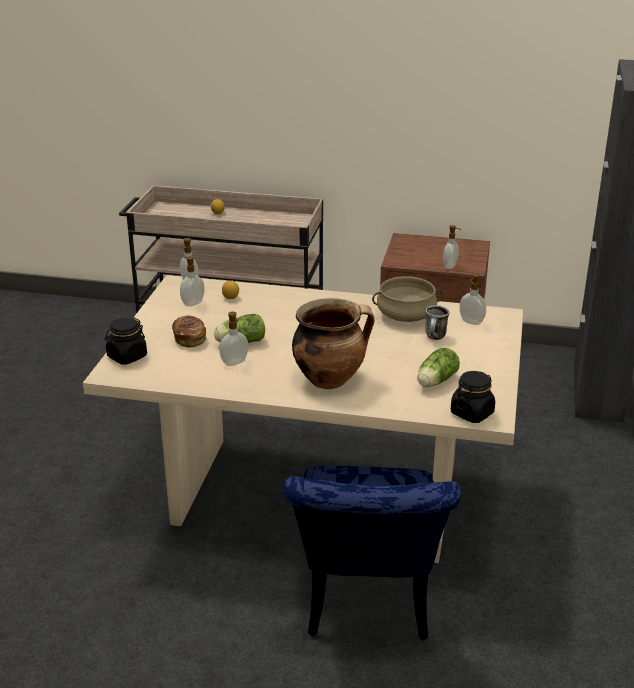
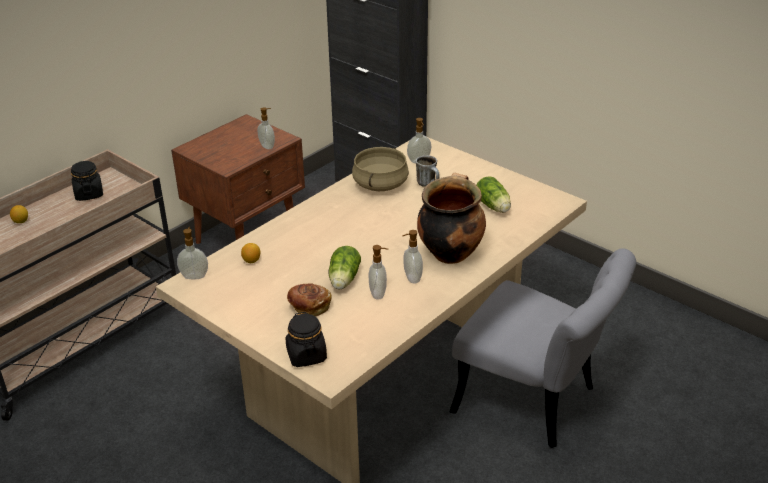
camera: 60 degrees left, 5 degrees up
soap dispenser [180,256,205,307] -> soap dispenser moved to [403,230,423,284]
blue chair [283,466,461,641] -> grey chair [449,248,636,448]
black jar [451,371,495,423] -> black jar moved to [71,161,103,201]

